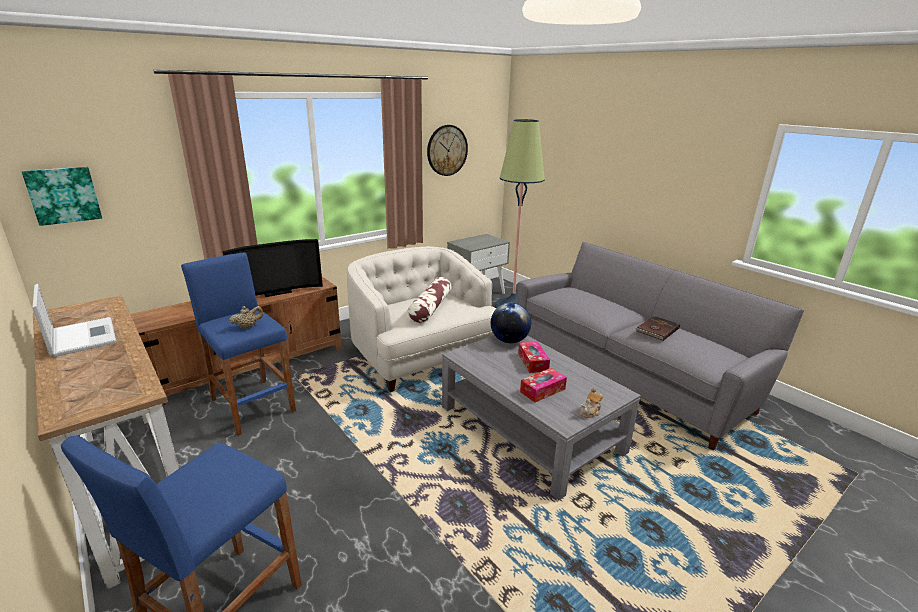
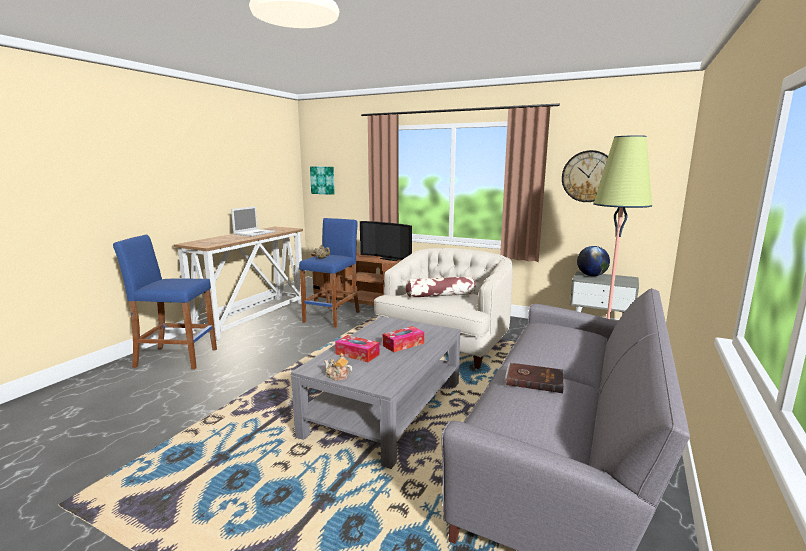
camera: 65 degrees right, 10 degrees down
globe [491,303,531,343] -> globe moved to [577,246,610,276]

